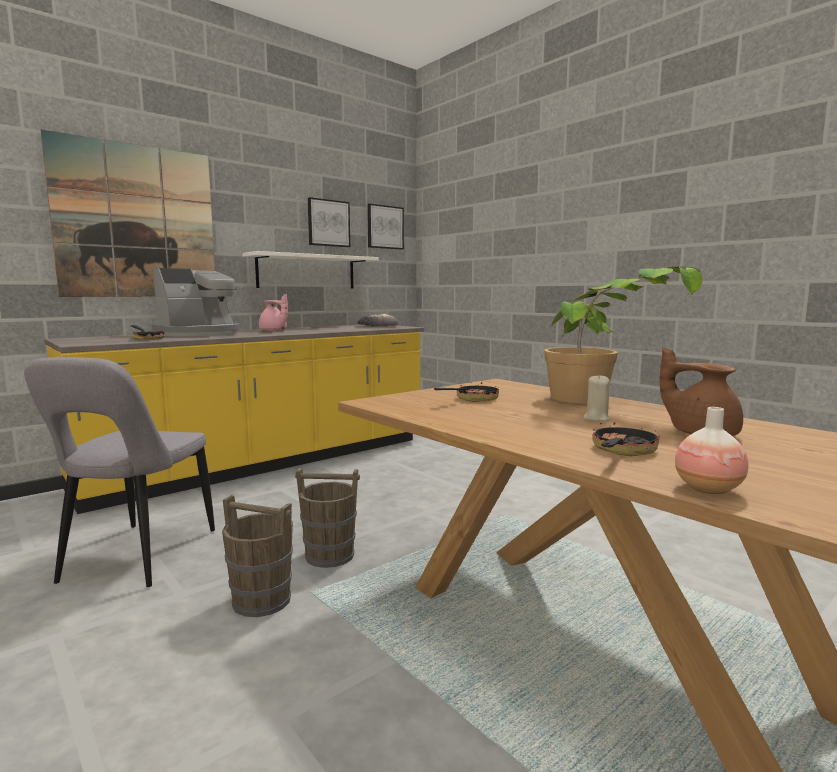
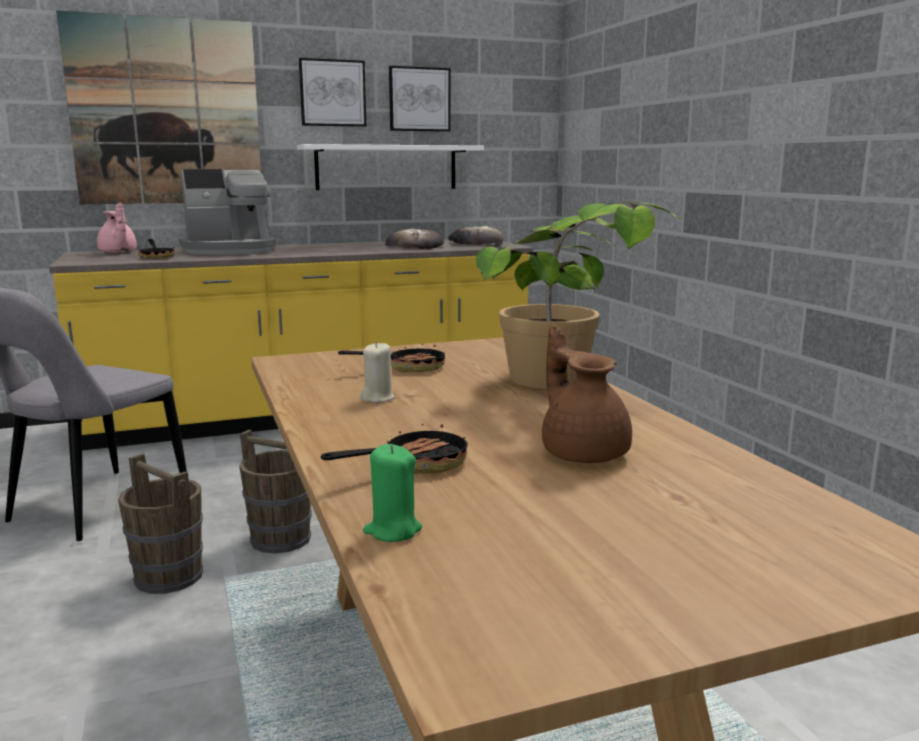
camera: 20 degrees right, 5 degrees up
pink teapot [259,294,288,331] -> pink teapot moved to [97,203,137,253]
picture [367,204,404,250] -> picture moved to [299,58,366,127]
beige candle [583,374,610,421] -> beige candle moved to [360,342,395,403]
vase [675,407,749,494] -> green candle [363,444,422,542]
none -> bread [385,229,444,249]

